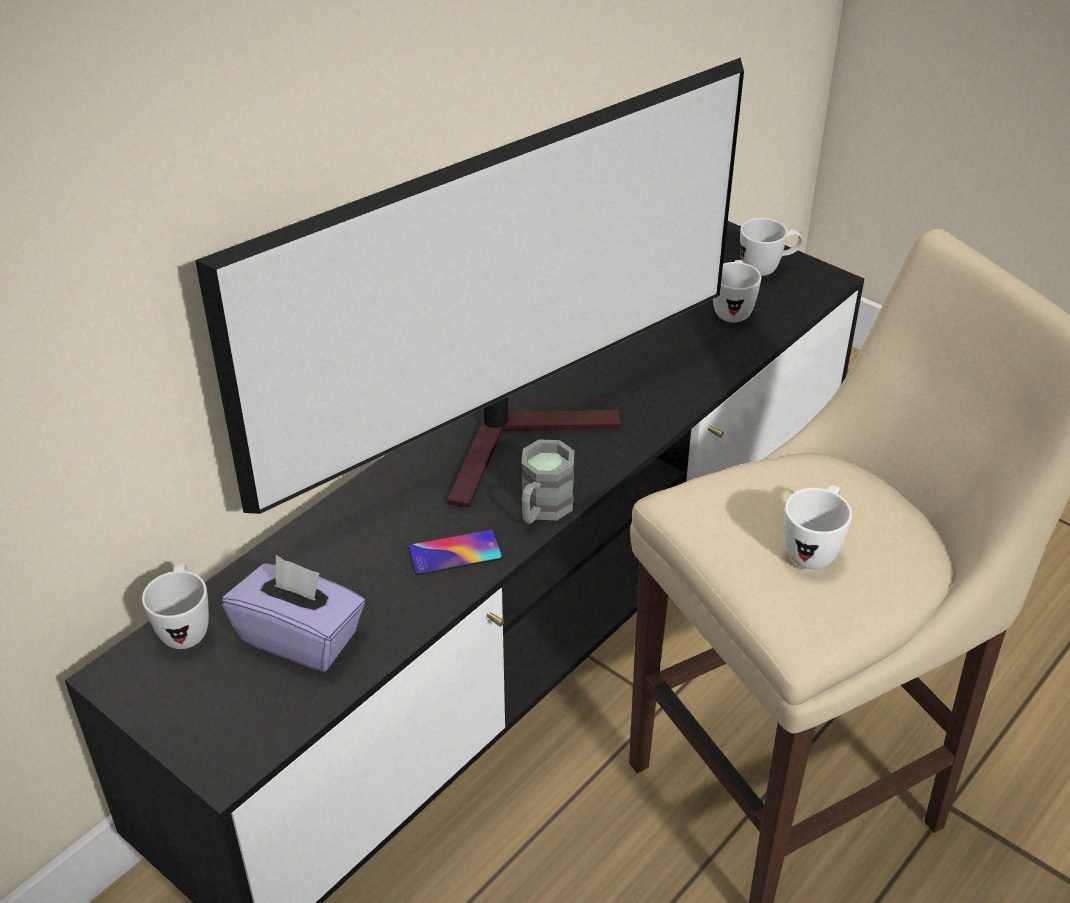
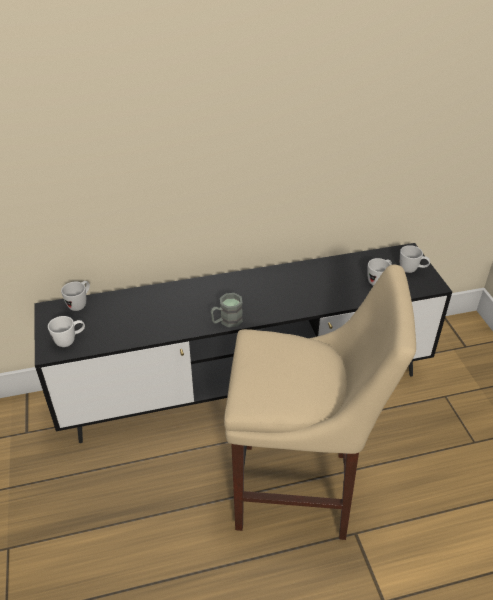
camera: 35 degrees right, 0 degrees up
television [195,57,744,514] -> none
purple tissue box [222,555,365,672] -> none
phone [408,530,503,575] -> none
white mug [784,485,852,569] -> white mug moved to [48,316,85,347]

